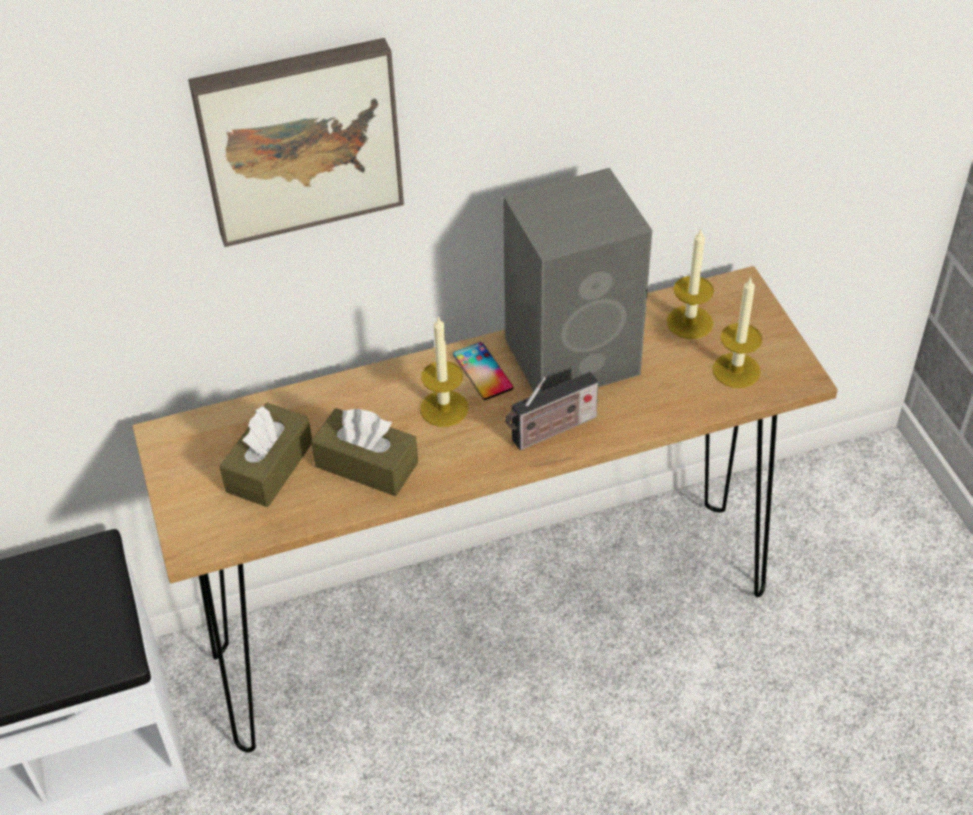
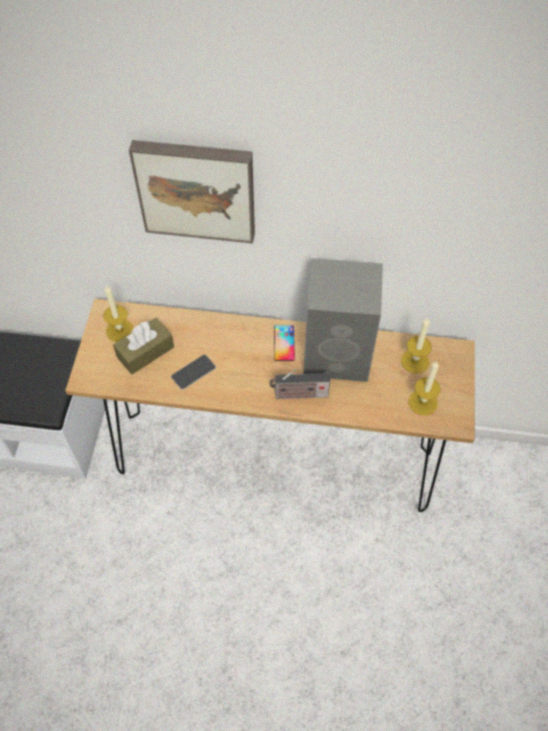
camera: 25 degrees right, 10 degrees up
brown tissue box [311,408,418,496] -> phone [171,354,216,390]
candle [420,315,468,427] -> candle moved to [103,286,134,342]

